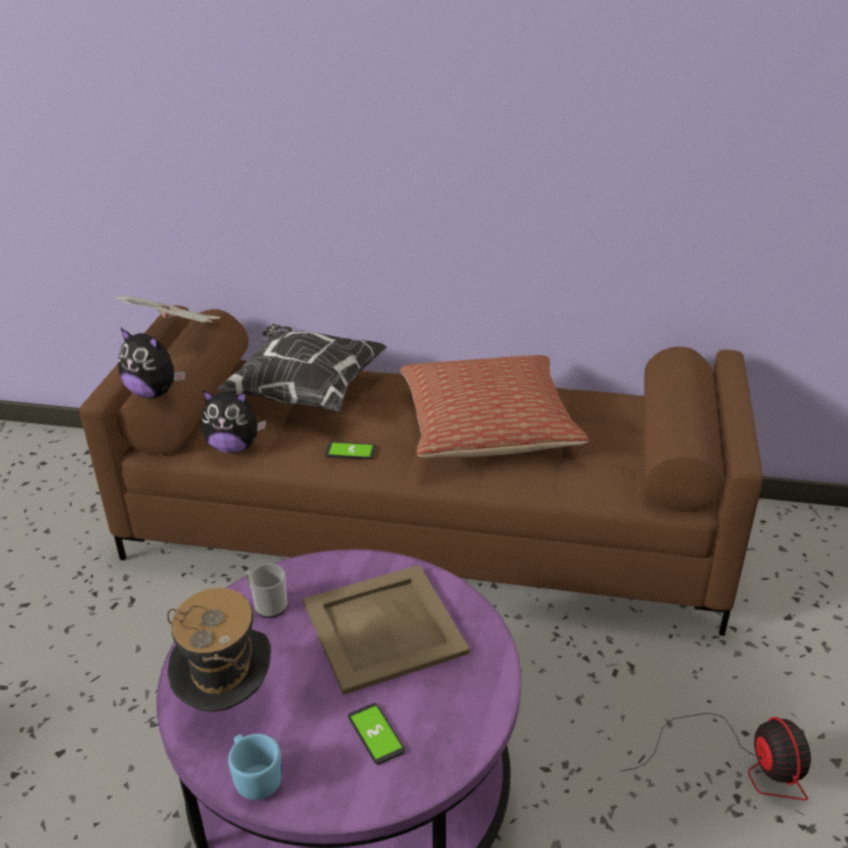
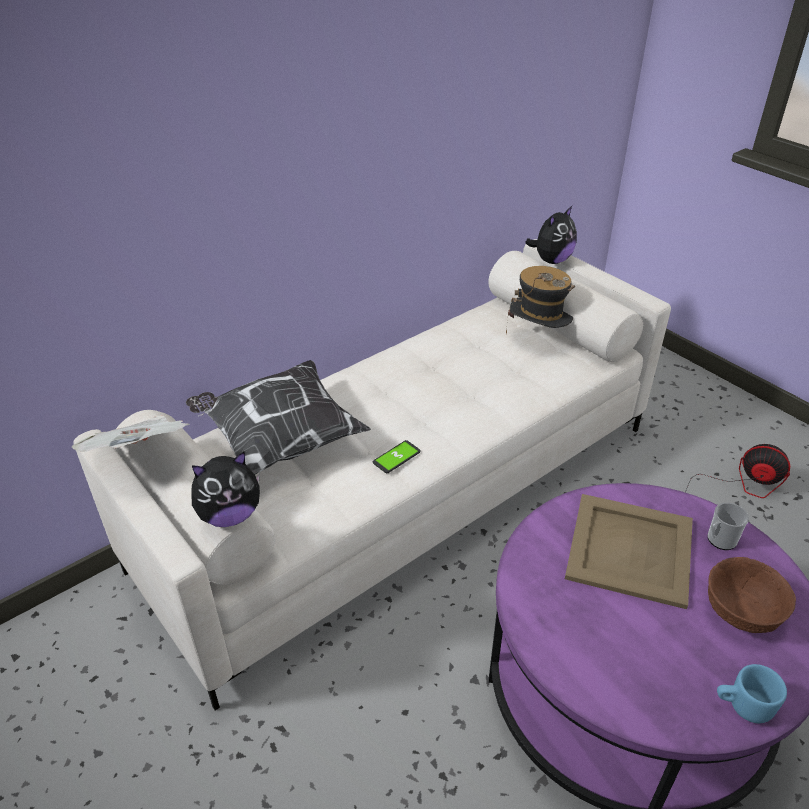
camera: 50 degrees left, 5 degrees up
brown sofa [80,305,763,636] -> white sofa [73,239,671,711]
hat [167,588,271,712] -> hat moved to [506,266,575,334]
plush toy [201,390,266,453] -> plush toy moved to [525,206,577,264]
mug [245,564,287,618] -> mug moved to [707,503,749,550]
phone [348,703,405,765] -> brown bowl [708,557,796,633]
pillow [400,355,589,458] -> none

